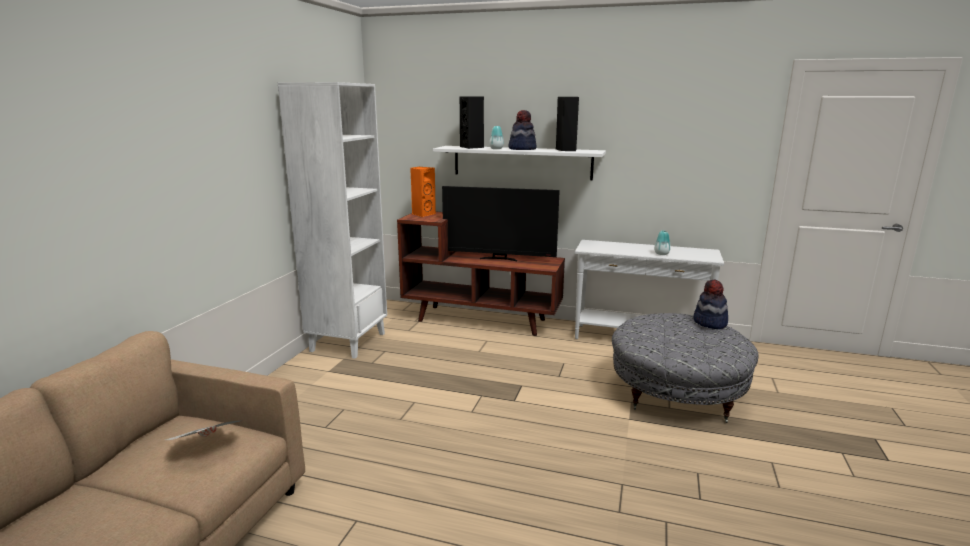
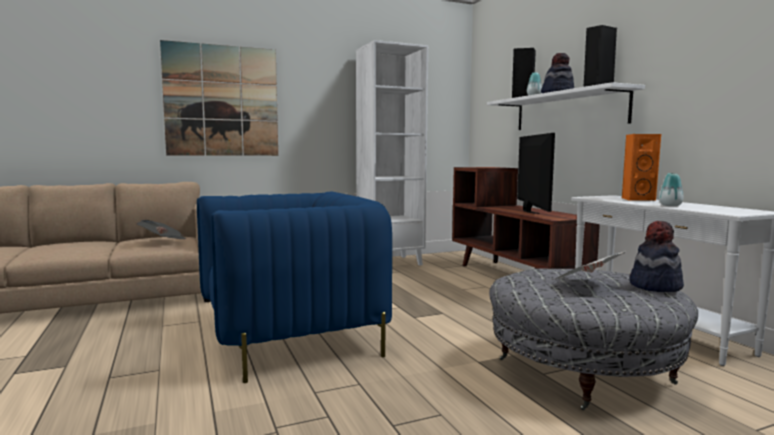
camera: 50 degrees right, 10 degrees down
orange speaker [410,167,436,217] -> orange speaker moved to [622,134,661,201]
television [442,186,560,261] -> television turned 150 degrees counterclockwise [517,133,555,214]
none -> picture [160,40,278,156]
none -> blue armchair [197,192,392,383]
none -> newspaper [552,251,625,280]

